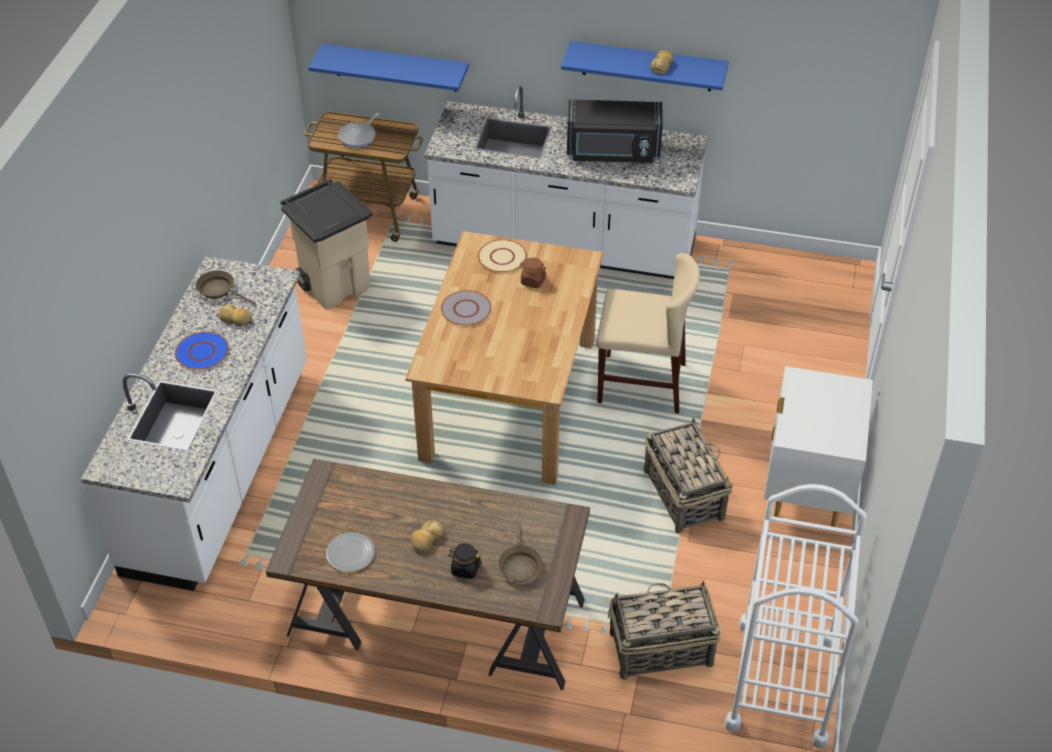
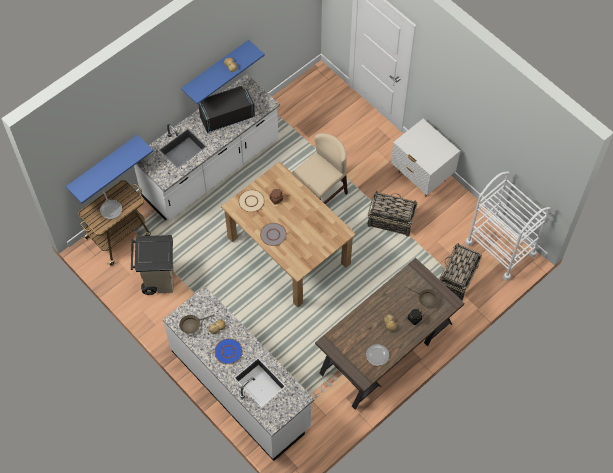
camera: 55 degrees left, 15 degrees up
black microwave [567,99,663,163] -> black microwave turned 150 degrees counterclockwise [198,86,255,133]

